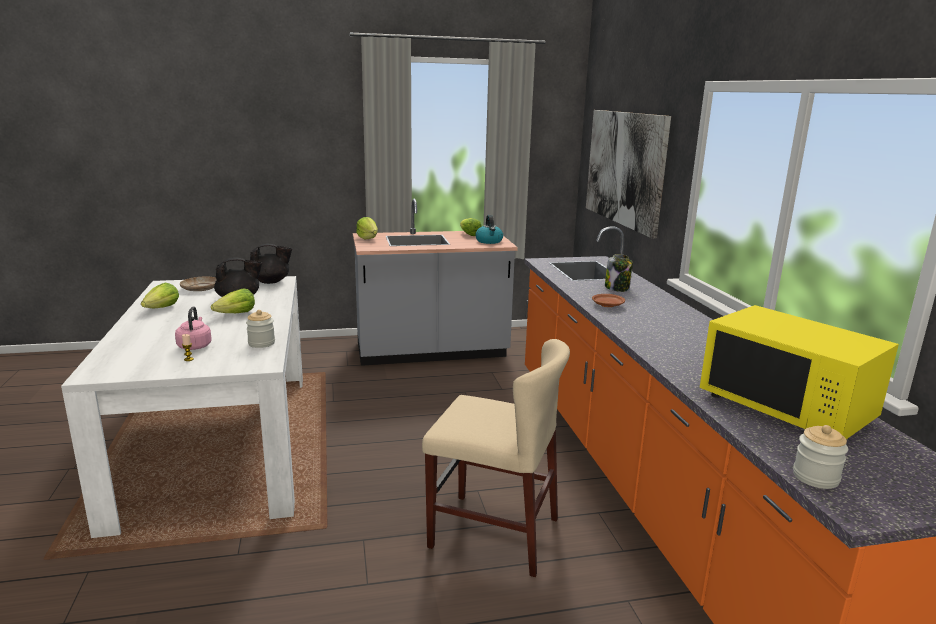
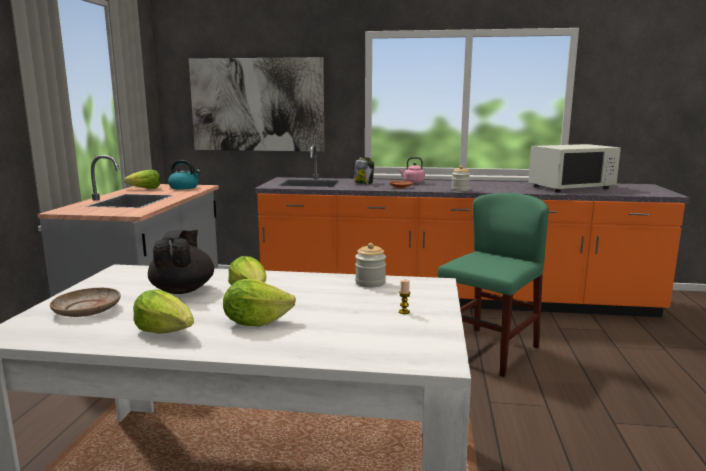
camera: 70 degrees left, 5 degrees down
pink kettle [175,306,212,350] -> pink kettle moved to [399,157,425,184]
black teapot [250,244,292,284] -> none
lettuce [356,217,378,239] -> lettuce moved to [223,279,296,327]
beige chair [422,339,570,577] -> green chair [437,193,549,377]
yellow microwave [700,305,899,439] -> white microwave [528,144,621,192]
jar [793,425,848,489] -> jar moved to [451,166,470,191]

